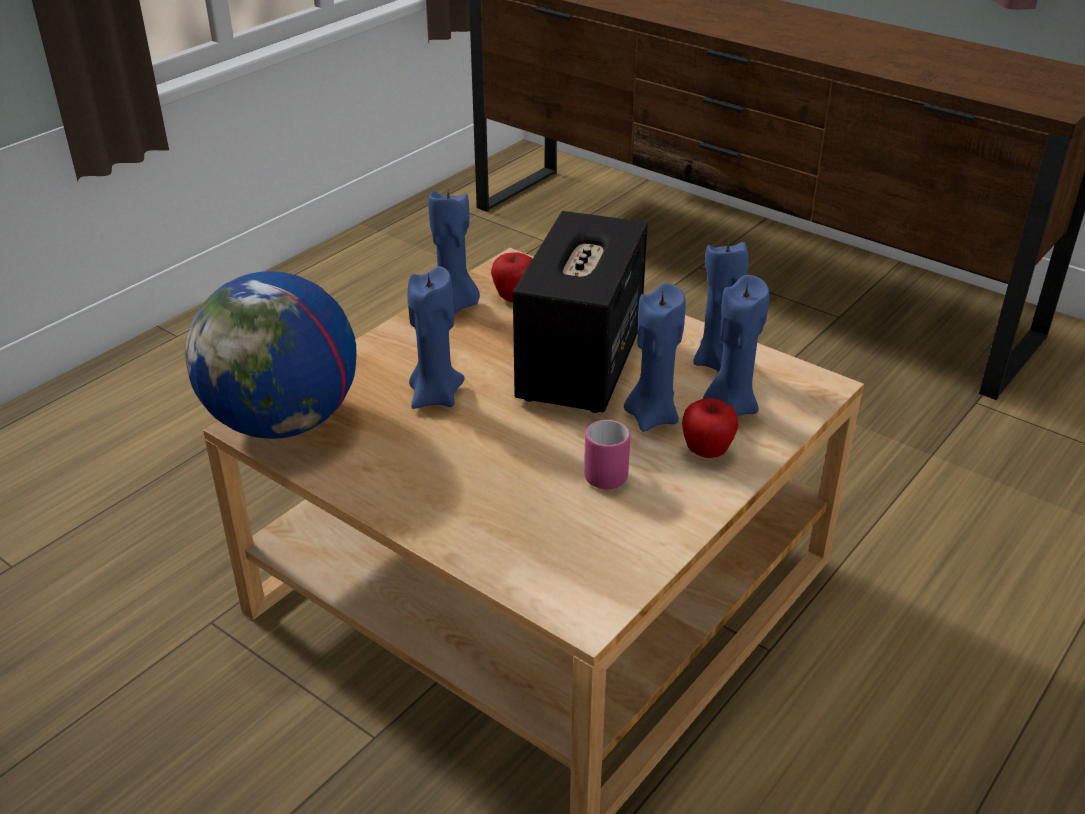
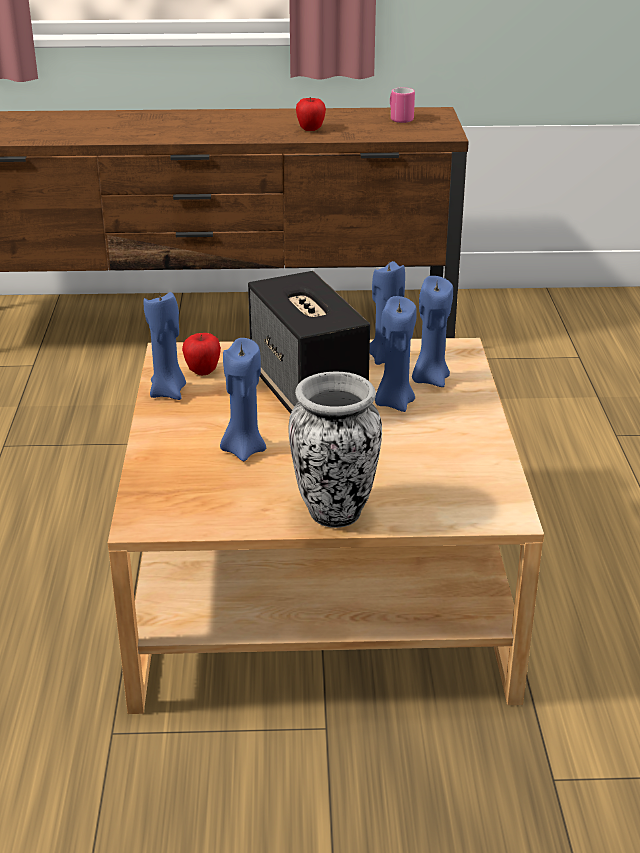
camera: 40 degrees left, 5 degrees down
globe [185,271,356,439] -> none
pink mug [584,420,630,489] -> pink mug moved to [390,88,415,123]
apple [682,398,738,458] -> apple moved to [296,97,326,131]
none -> vase [288,372,382,528]

